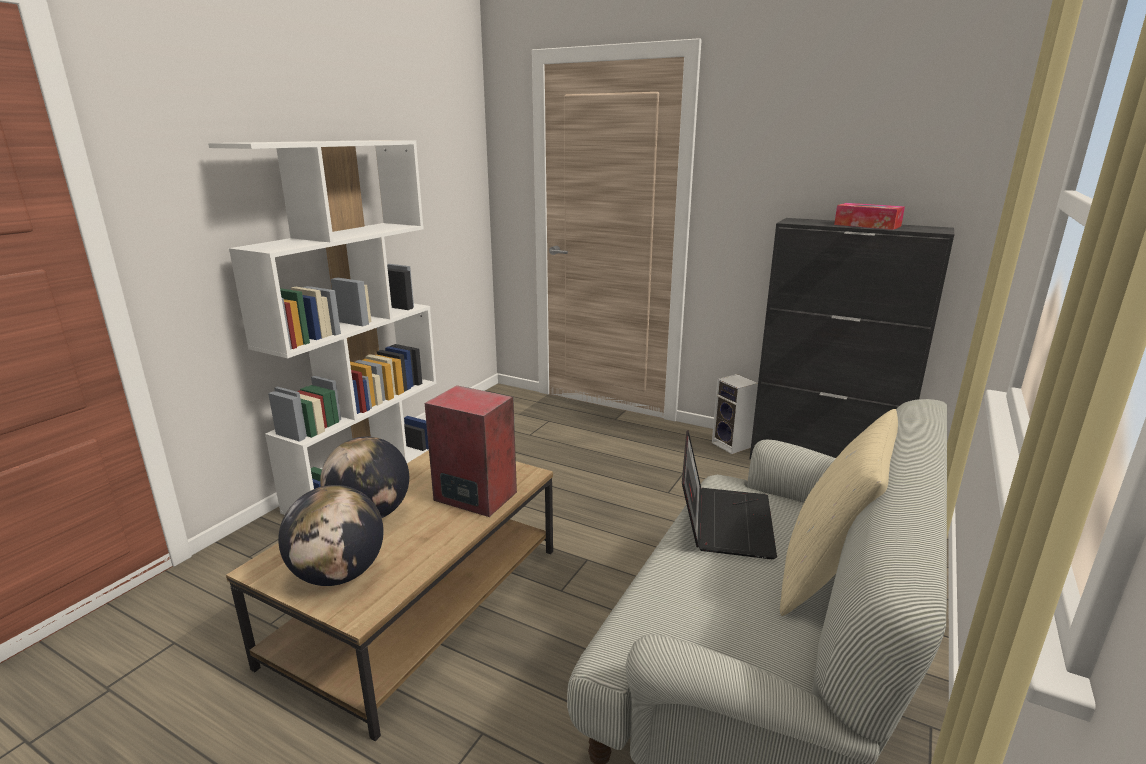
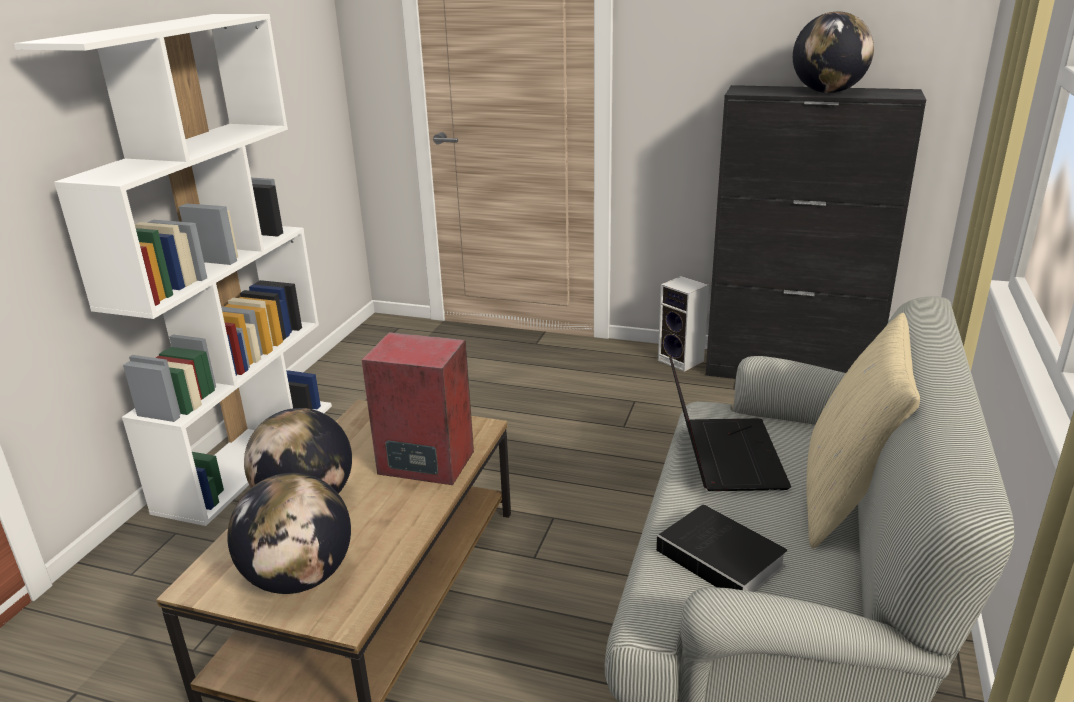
camera: 10 degrees left, 5 degrees up
tissue box [834,203,905,230] -> globe [793,12,874,93]
none -> book [656,505,787,592]

